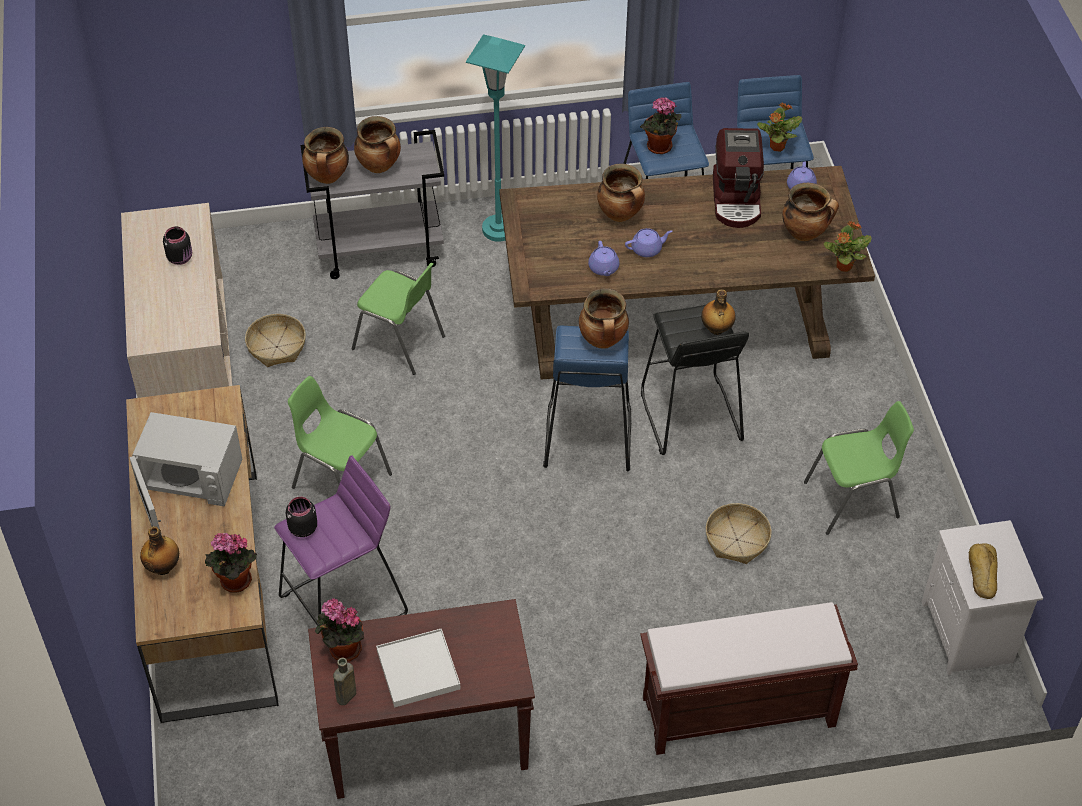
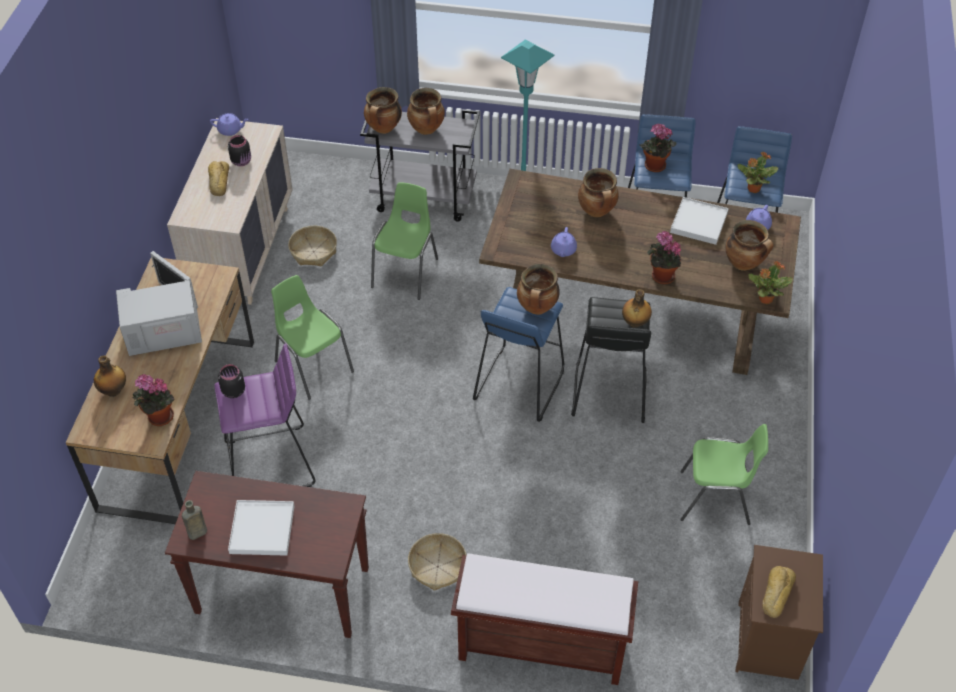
camera: 20 degrees right, 0 degrees up
white microwave [130,412,242,536] -> white microwave turned 135 degrees clockwise [116,251,202,356]
potted plant [315,598,364,662] -> potted plant moved to [647,231,681,285]
green chair [352,263,445,375] -> green chair turned 120 degrees counterclockwise [371,182,438,300]
purple teapot [625,228,672,257] -> purple teapot moved to [210,113,248,136]
basket [706,503,772,564] -> basket moved to [408,533,466,591]
coffee machine [713,128,764,228] -> white tray [670,197,729,245]
white nightstand [921,520,1043,675] -> brown nightstand [736,545,823,680]
none -> bread [208,161,229,196]

